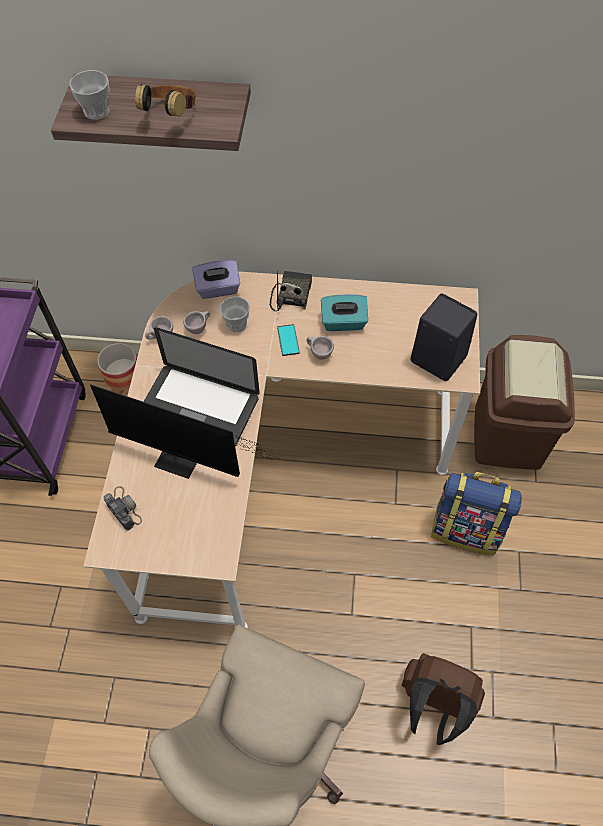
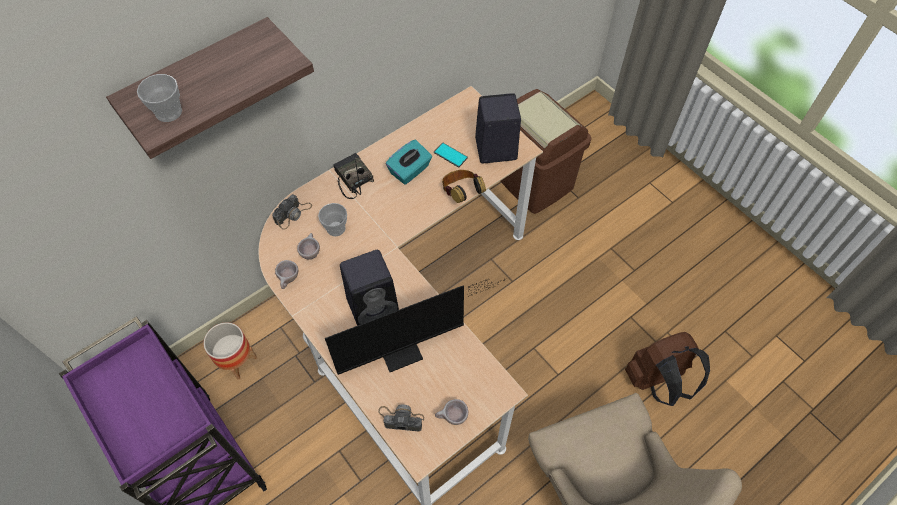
camera: 45 degrees left, 0 degrees up
headphones [135,84,196,117] -> headphones moved to [442,170,486,203]
laptop [144,327,260,447] -> black speaker [340,250,399,326]
purple tissue box [192,260,240,299] -> camera [272,194,312,230]
phone [277,324,300,356] -> phone moved to [434,143,468,168]
beige cup [306,336,334,360] -> beige cup moved to [435,399,468,425]
backpack [431,472,522,555] -> none

